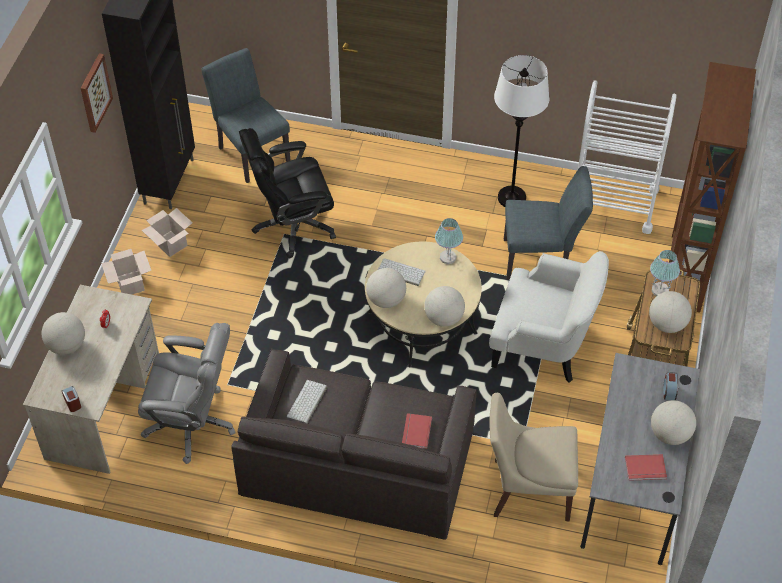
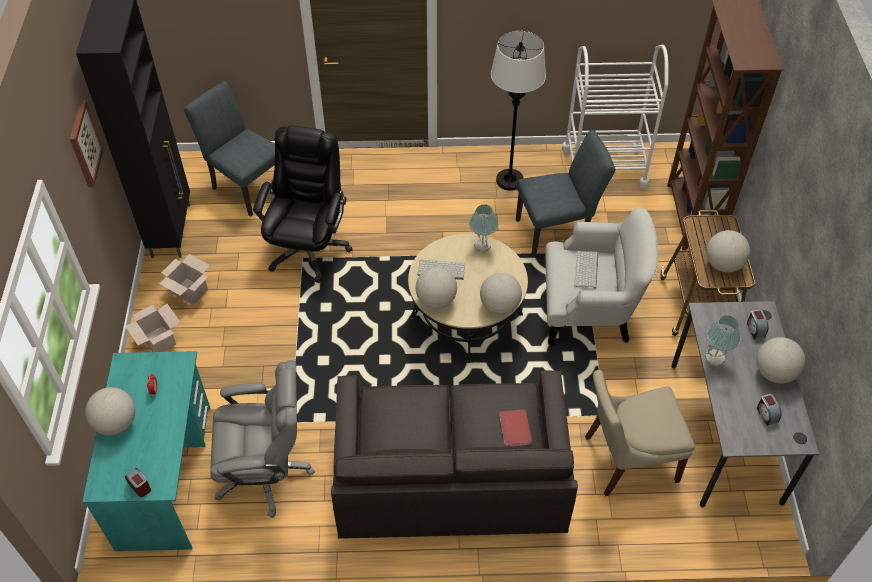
camera: 15 degrees left, 0 degrees up
beige desk [23,285,159,474] -> turquoise desk [82,351,210,551]
black office chair [239,128,336,258] -> black office chair turned 135 degrees clockwise [253,126,353,283]
keyboard [287,380,327,424] -> keyboard moved to [574,251,598,289]
red book [625,454,667,481] -> alarm clock [757,394,782,426]
table lamp [650,250,680,296] -> table lamp moved to [705,315,740,367]

